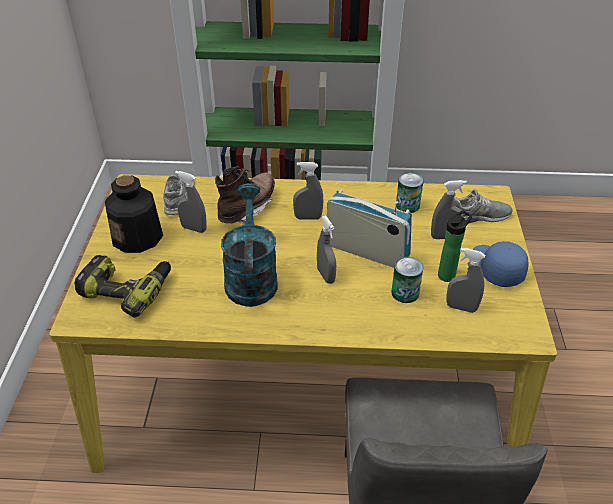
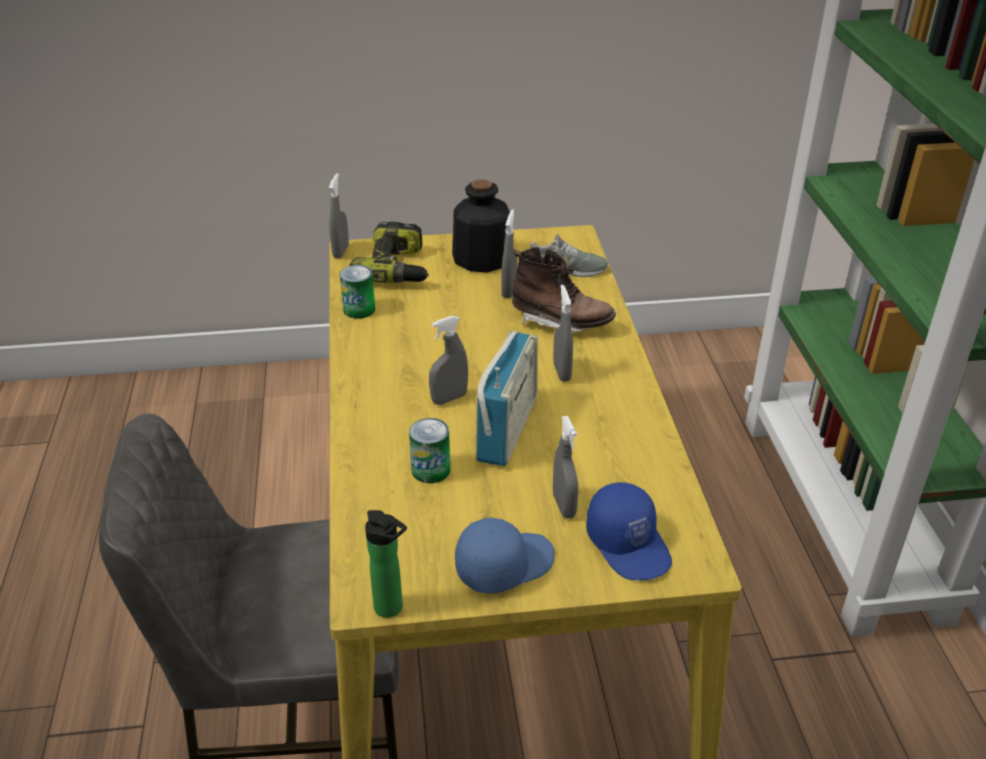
camera: 80 degrees right, 5 degrees down
turquoise watering can [221,183,278,307] -> none
can [396,172,424,213] -> can moved to [340,265,375,319]
bottle [438,210,472,282] -> bottle moved to [365,510,407,618]
grey spray bottle [446,248,485,313] -> grey spray bottle moved to [329,173,349,258]
grey shoe [452,189,512,224] -> blue cap [586,482,672,580]

